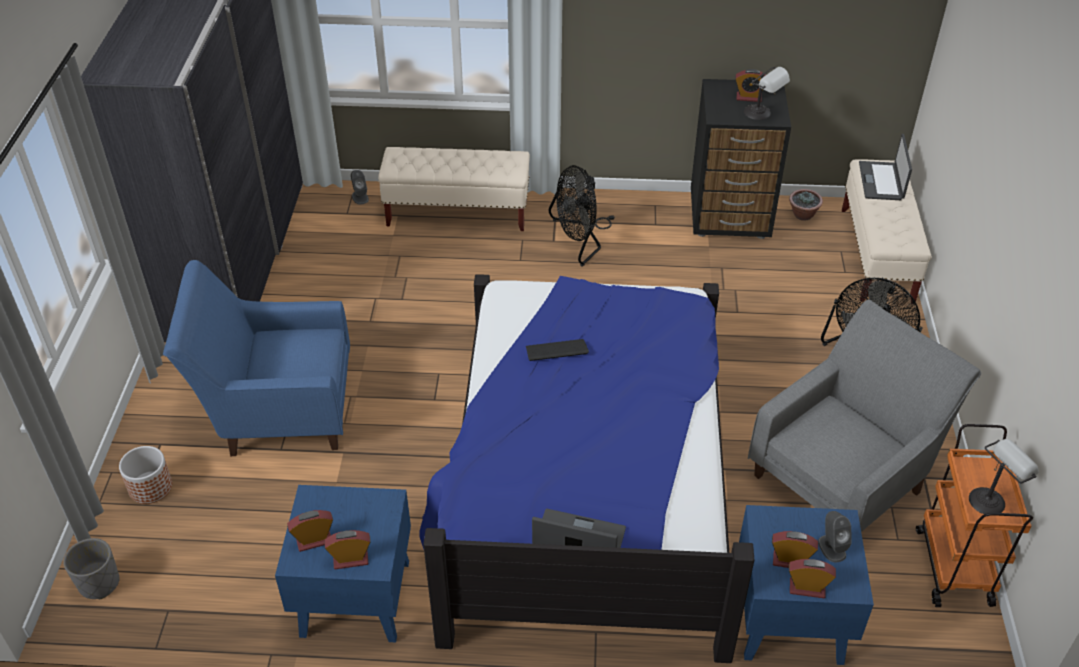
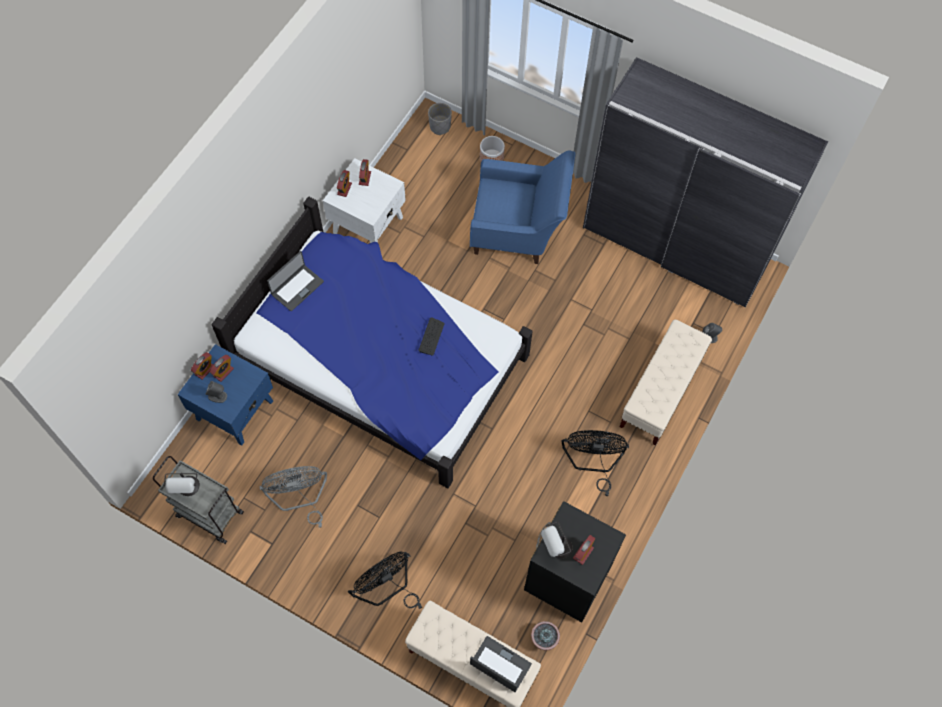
camera: 115 degrees right, 20 degrees up
blue armchair [163,260,350,456] -> blue armchair turned 75 degrees clockwise [470,150,576,264]
blue nightstand [275,485,411,642] -> white nightstand [323,158,406,243]
grey armchair [748,300,981,532] -> grey fan [260,466,327,529]
orange cart [916,424,1033,607] -> grey cart [153,456,244,544]

